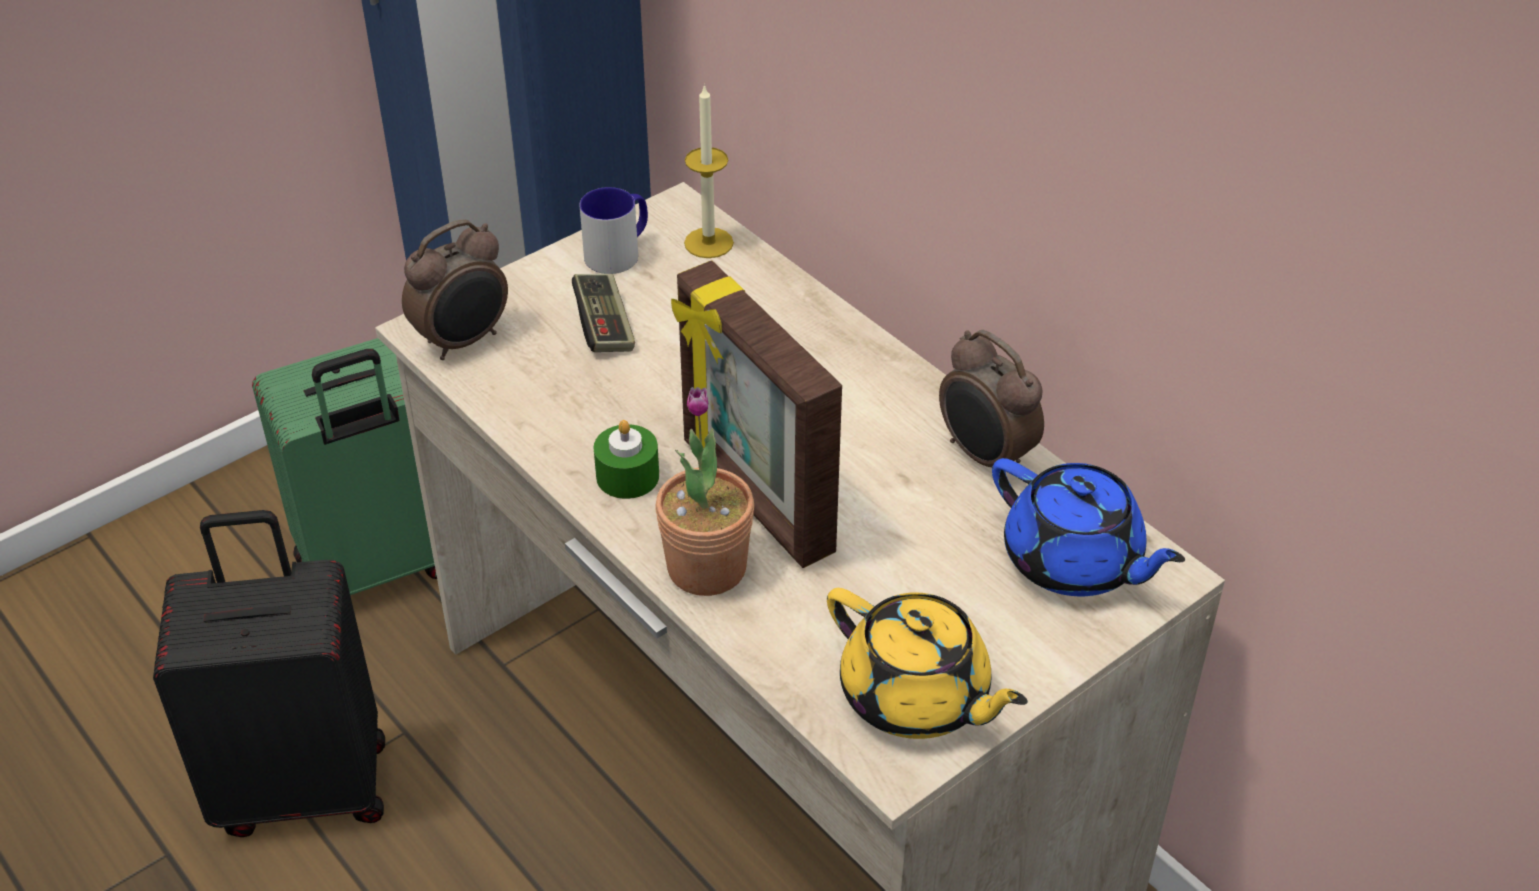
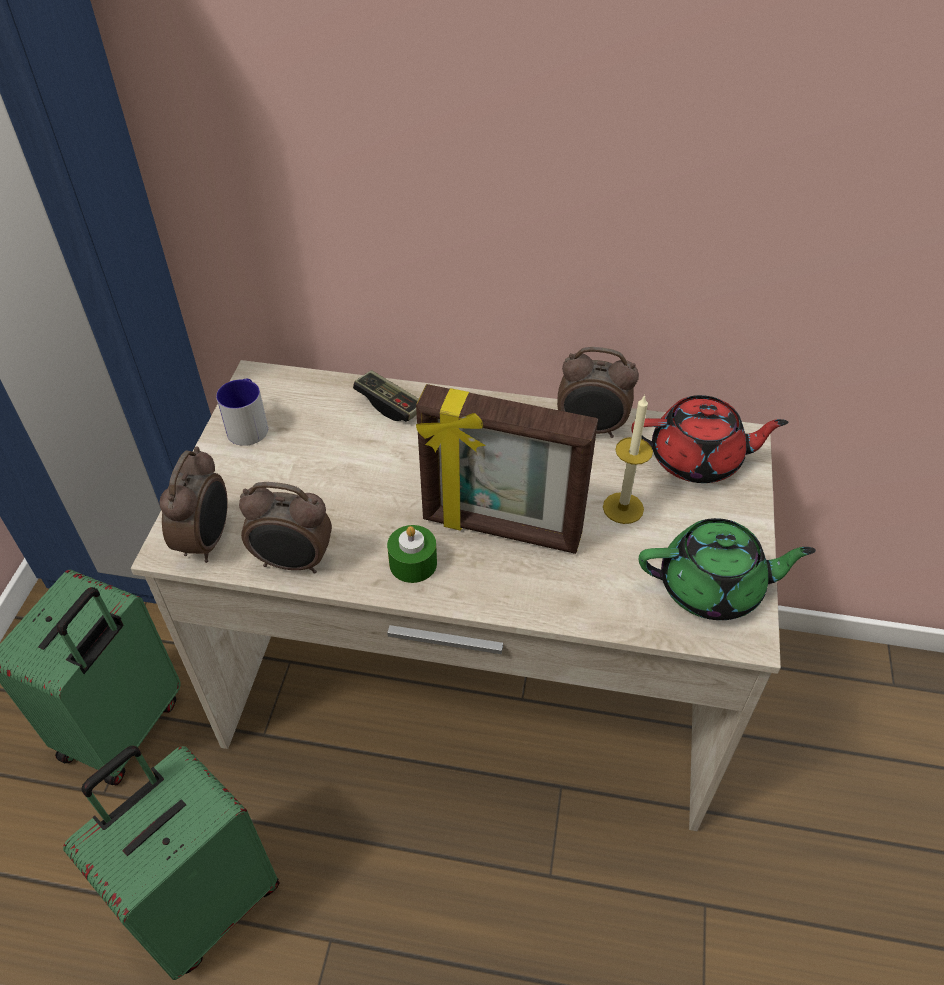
camera: 40 degrees left, 5 degrees up
black suitcase [153,510,385,837] -> green suitcase [63,746,279,980]
game controller [572,274,635,352] -> game controller moved to [353,370,419,421]
potted plant [655,387,754,596] -> none
candle [684,84,734,258] -> candle moved to [603,394,653,524]
yellow teapot [827,588,1028,739] -> green teapot [639,518,816,620]
blue teapot [992,458,1185,596] -> red teapot [631,395,788,483]
none -> alarm clock [239,482,332,573]

